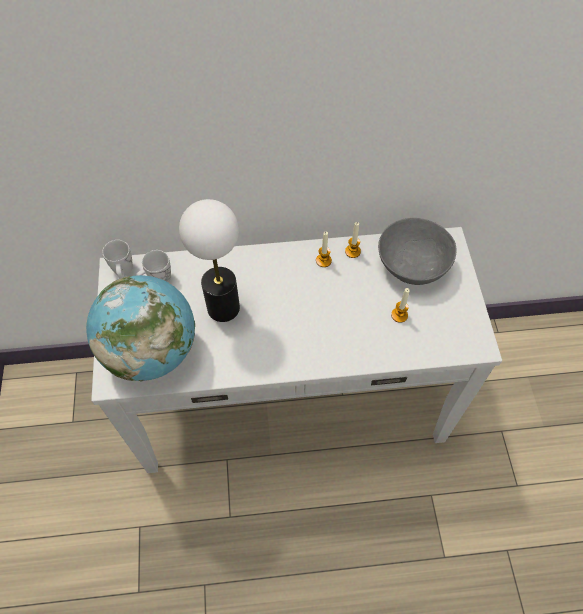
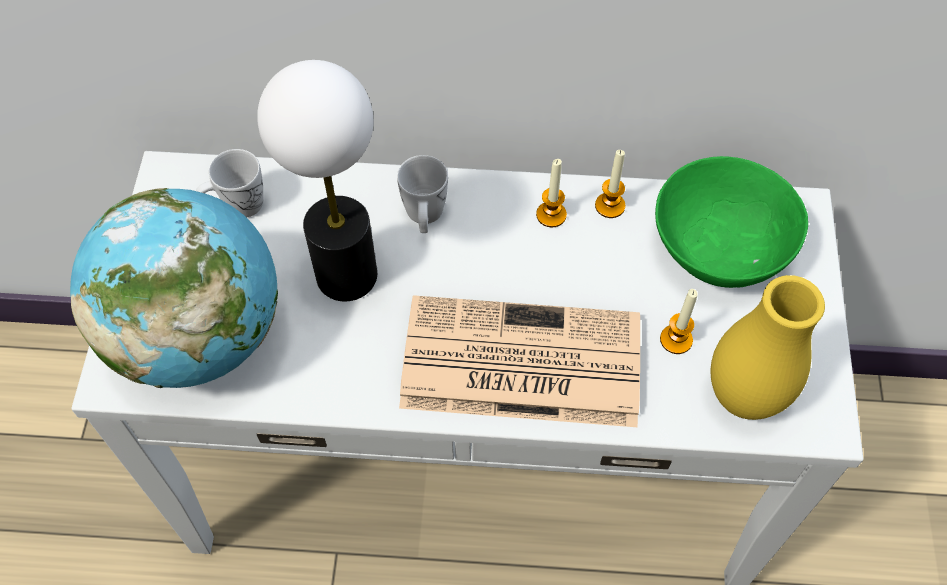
camera: 10 degrees right, 0 degrees up
white mug [102,240,133,279] -> white mug moved to [397,155,448,233]
grey bowl [378,218,457,285] -> green bowl [655,156,808,288]
none -> newspaper [399,295,640,427]
none -> yellow vase [711,275,825,420]

